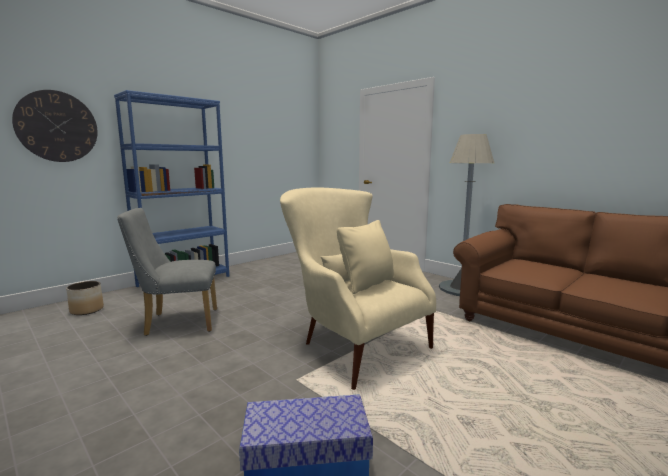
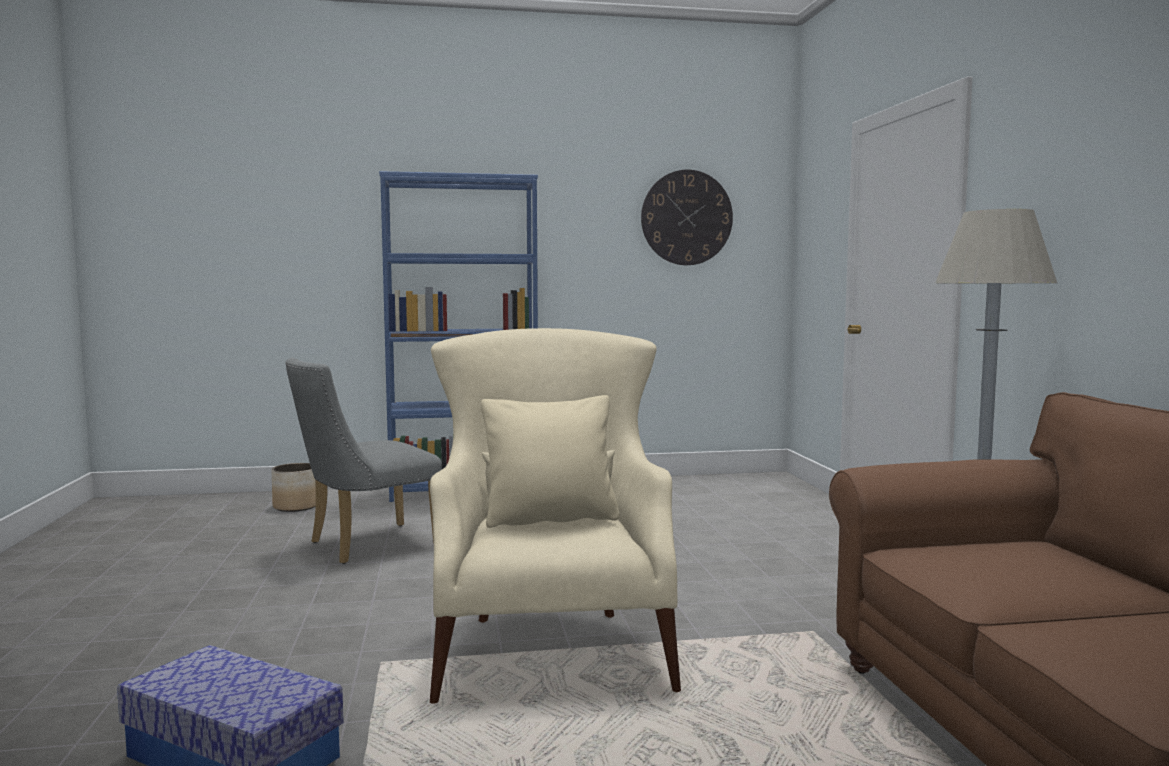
camera: 35 degrees right, 5 degrees down
wall clock [12,90,98,162] -> wall clock moved to [641,170,733,265]
grey chair [117,208,217,336] -> grey chair turned 60 degrees counterclockwise [286,358,442,564]

